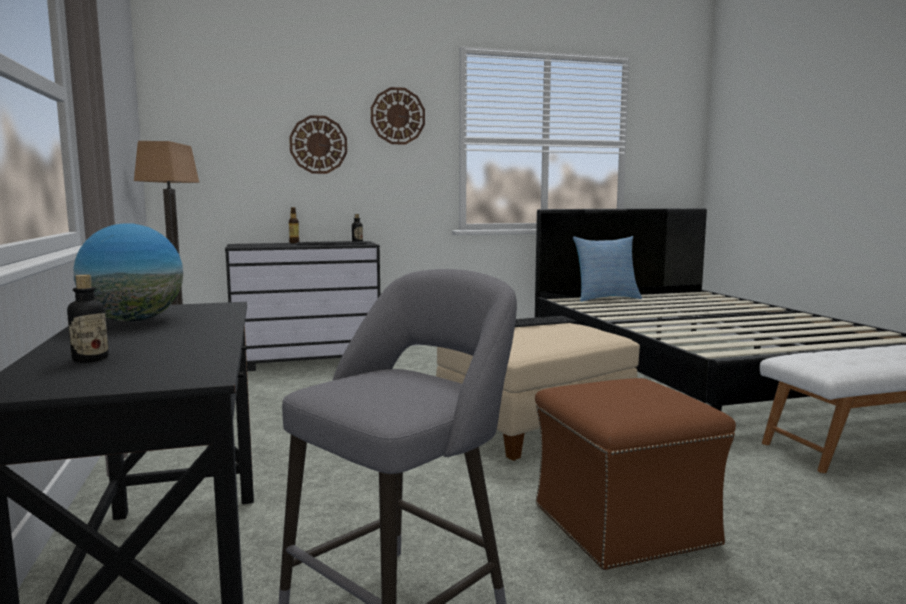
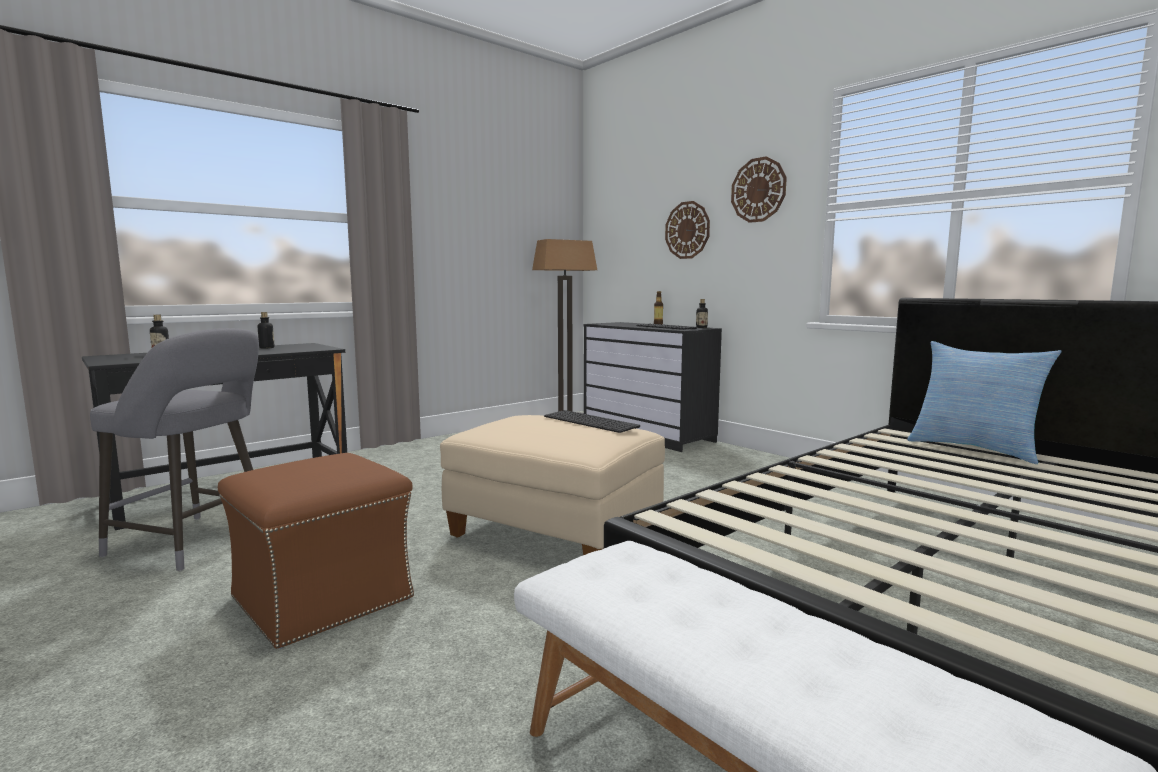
camera: 65 degrees right, 0 degrees up
globe [73,223,183,322] -> bottle [258,312,275,349]

